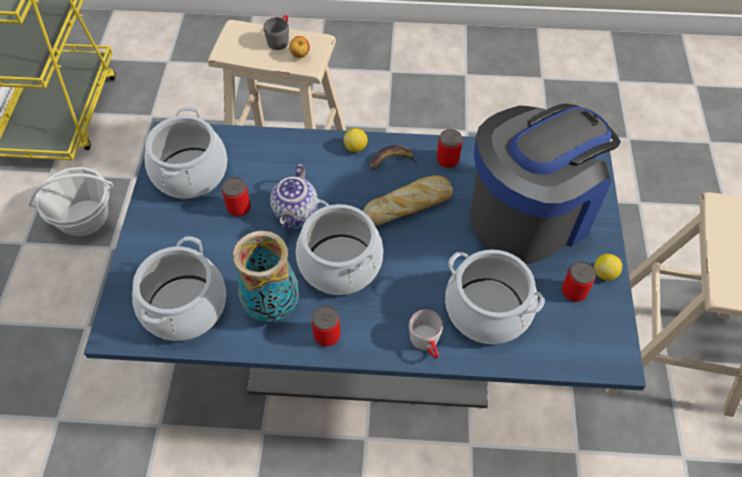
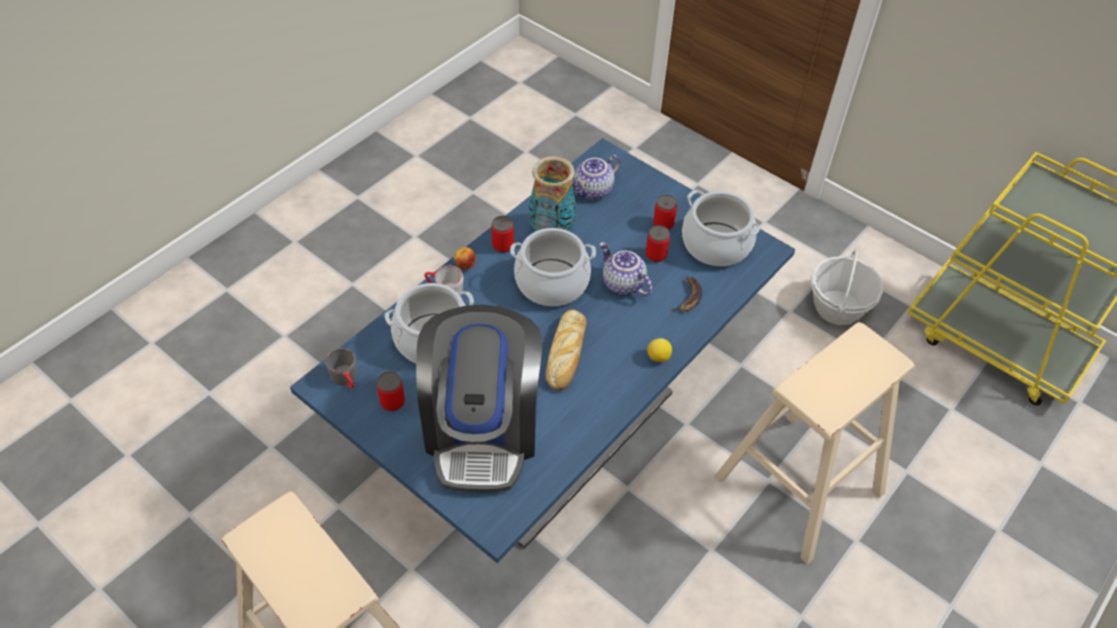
camera: 125 degrees right, 5 degrees down
cooking pot [132,236,226,341] -> teapot [572,155,620,200]
grey mug [263,15,289,50] -> grey mug moved to [325,348,357,389]
apple [289,36,310,58] -> apple moved to [454,247,476,270]
banana [370,145,418,170] -> banana moved to [670,276,702,311]
can [437,129,462,168] -> can moved to [653,195,677,230]
lemon [594,254,622,281] -> none

